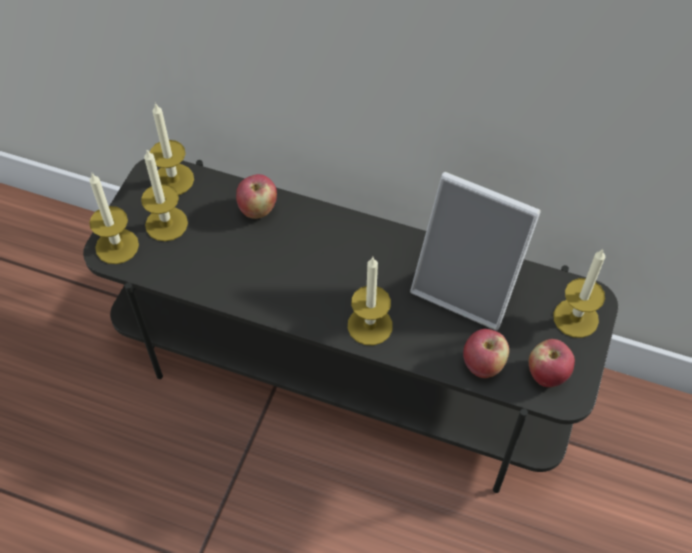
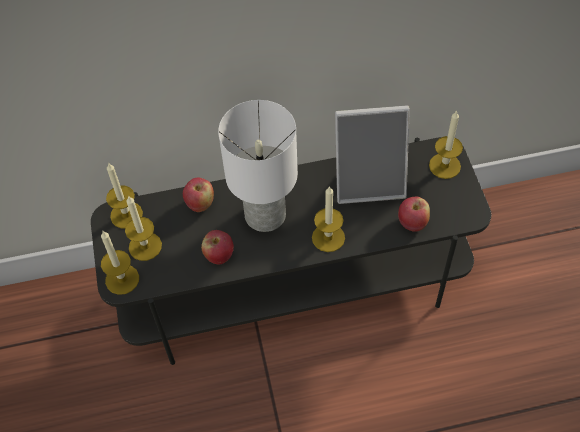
camera: 30 degrees left, 0 degrees up
apple [529,339,575,387] -> apple moved to [201,230,234,264]
none -> white table lamp [218,100,298,232]

